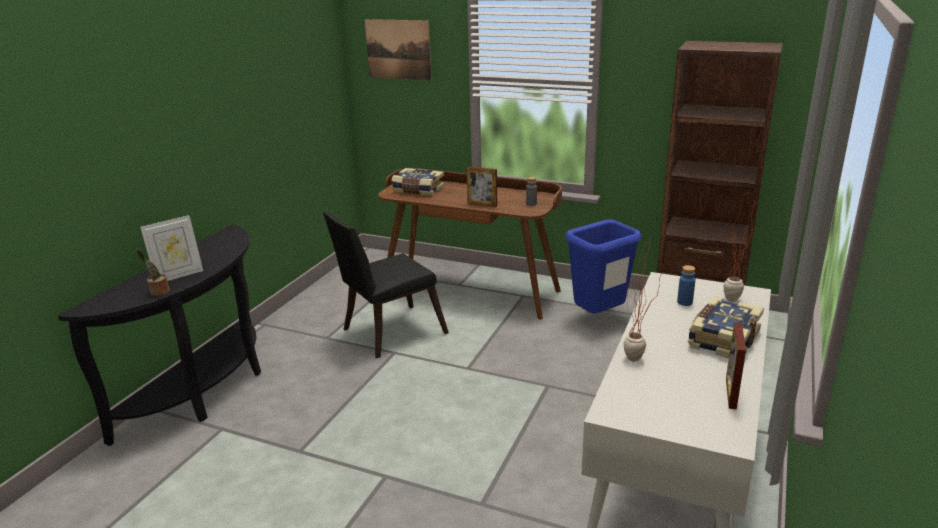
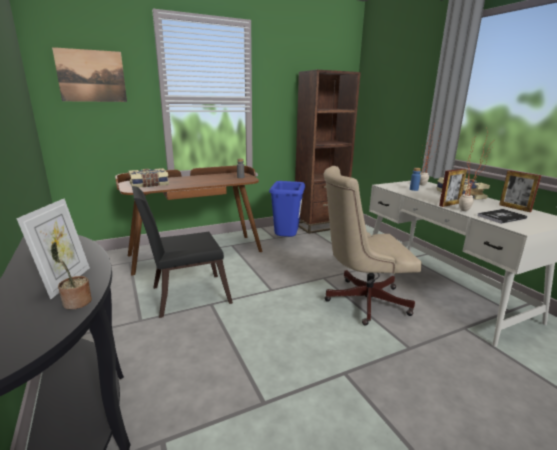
camera: 50 degrees left, 5 degrees down
black chair [323,212,449,358] -> black chair turned 60 degrees clockwise [132,186,233,318]
picture frame [467,167,497,207] -> picture frame moved to [439,169,467,207]
none -> beige office chair [324,166,422,325]
none -> book [477,209,527,224]

